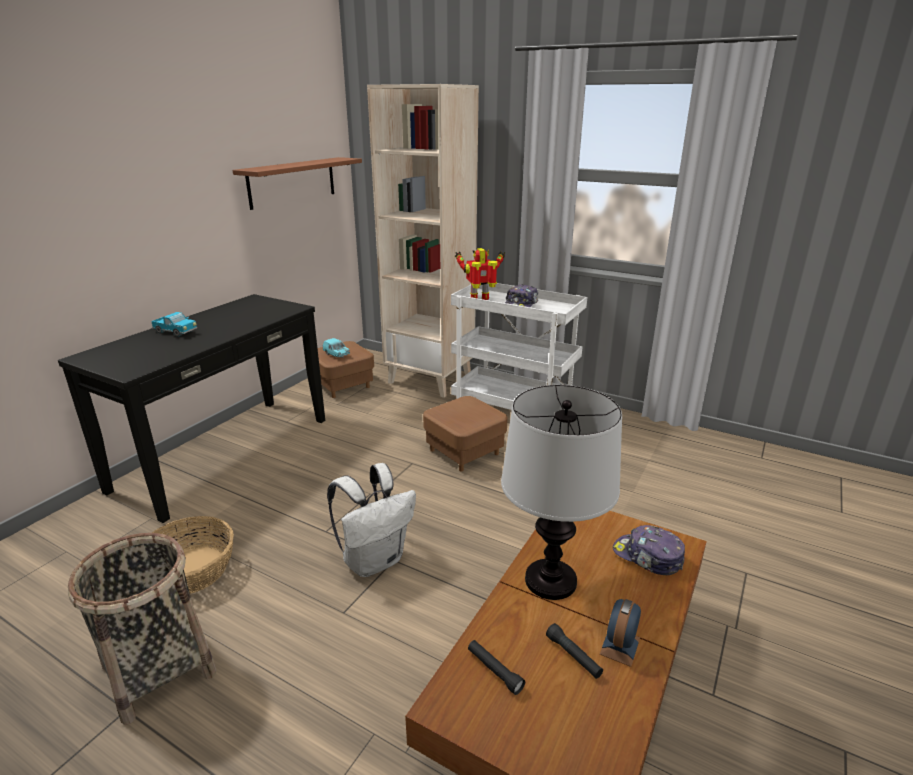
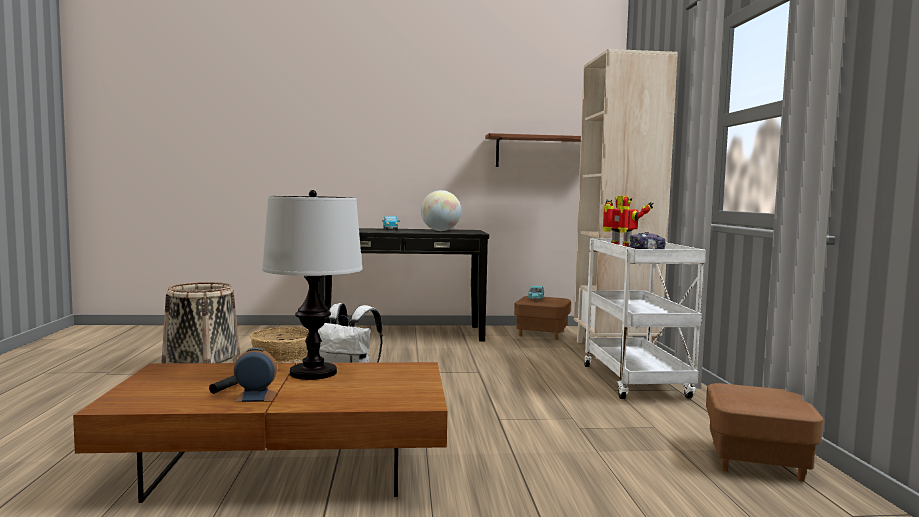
camera: 55 degrees right, 20 degrees down
brown ottoman [423,396,508,472] -> brown ottoman moved to [706,383,823,481]
black flashlight [468,640,525,695] -> none
cap [613,525,685,575] -> none
none -> globe [421,190,461,231]

